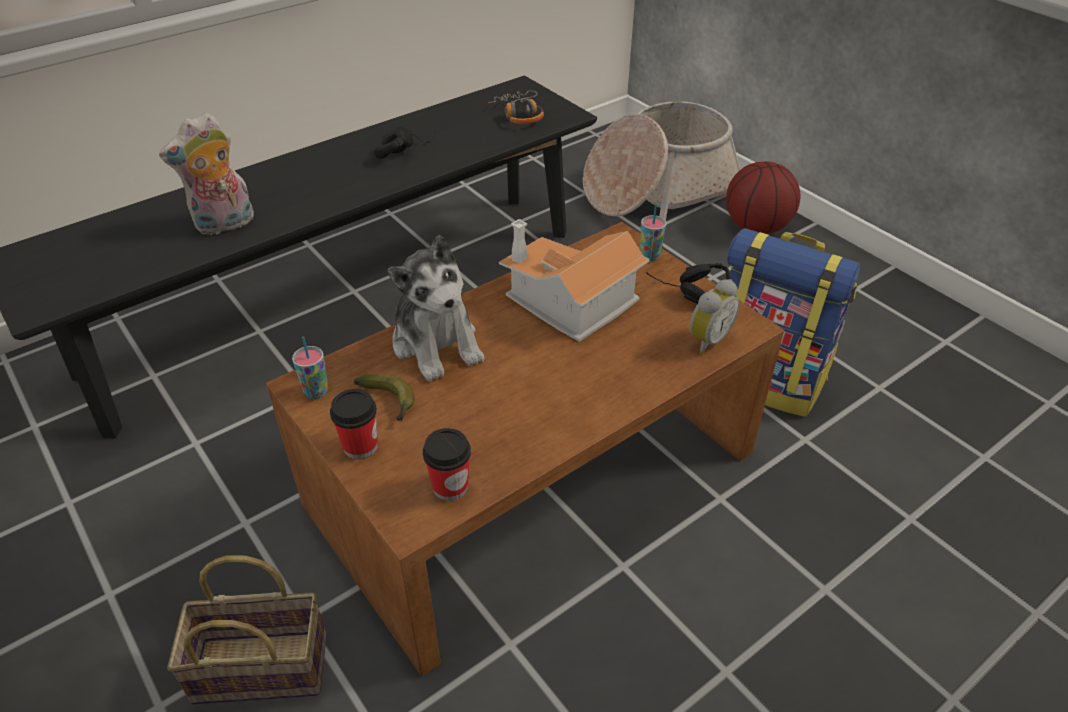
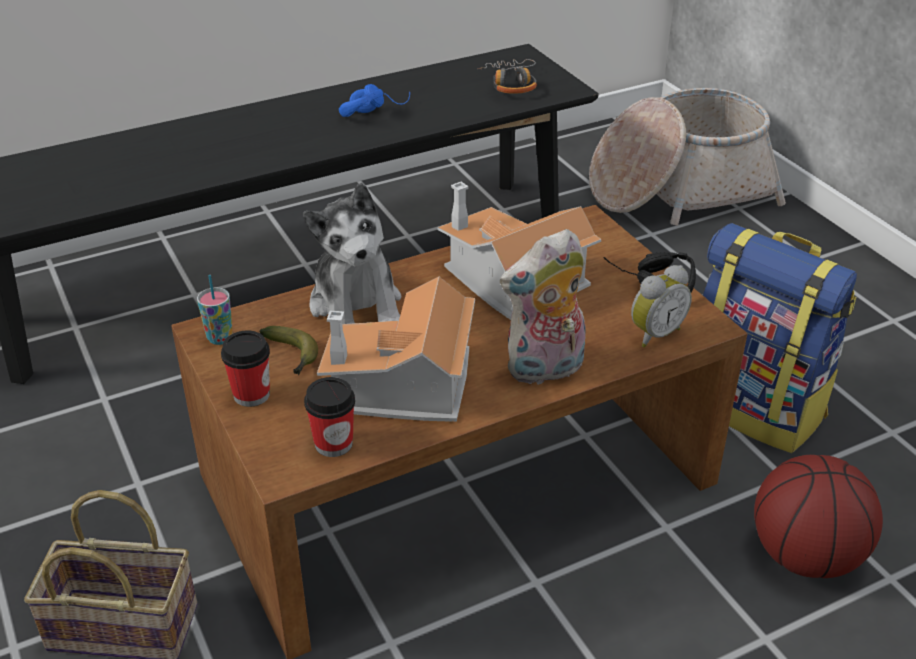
camera: 10 degrees right, 5 degrees down
plush toy [159,113,254,236] -> plush toy moved to [500,229,586,386]
black headphones [374,127,435,159] -> blue headphones [339,84,410,117]
cup [640,204,667,261] -> none
basketball [726,161,800,234] -> basketball moved to [754,455,883,578]
none -> toy house [317,277,475,422]

